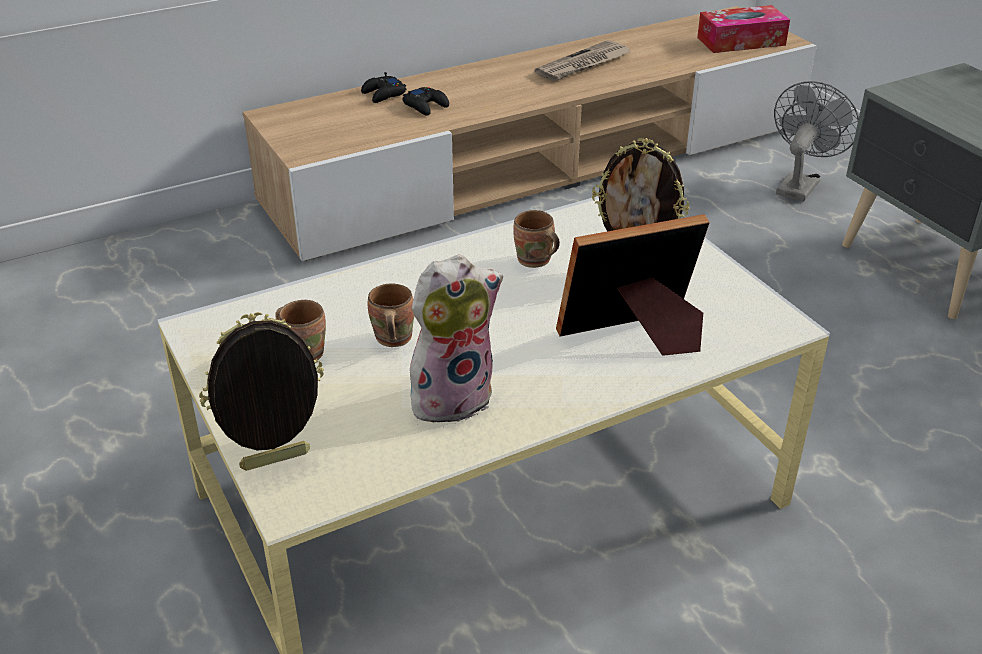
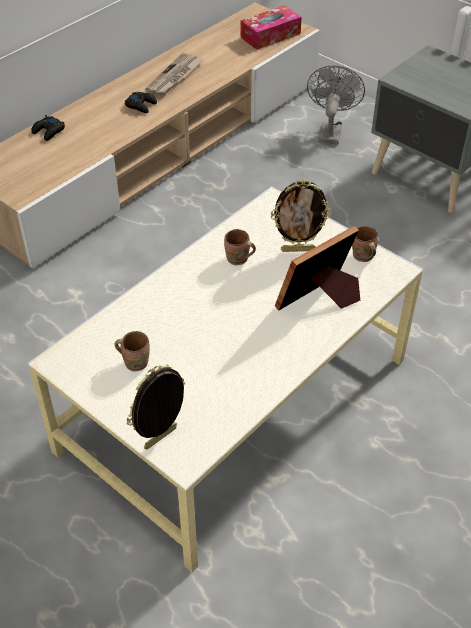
camera: 20 degrees left, 10 degrees up
brown mug [368,283,414,347] -> brown mug moved to [352,226,378,262]
black game controller [403,87,449,116] -> black game controller moved to [125,92,157,113]
plush toy [410,254,503,427] -> none

